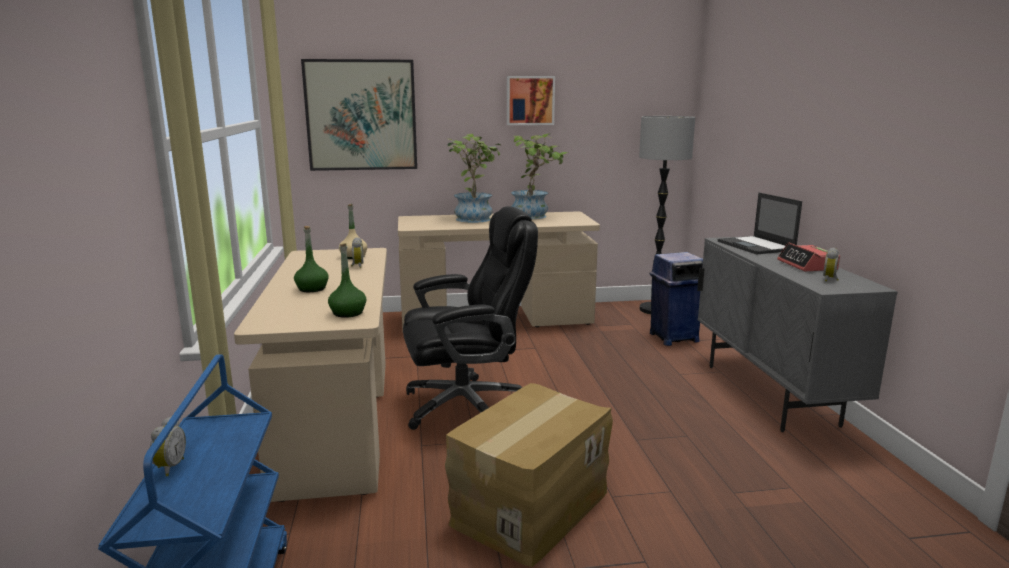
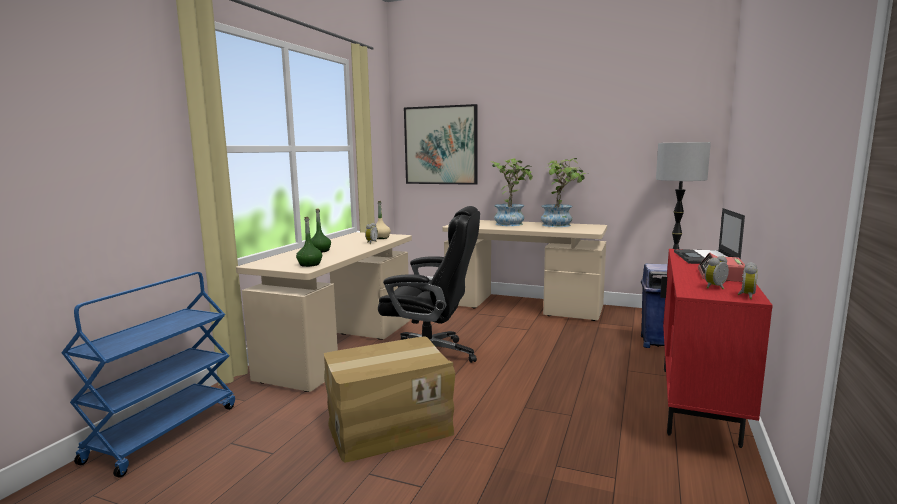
camera: 30 degrees right, 5 degrees down
alarm clock [150,416,186,476] -> alarm clock moved to [737,262,758,299]
picture [507,76,555,125] -> none
grey cabinet [697,237,898,432] -> red cabinet [660,249,773,448]

